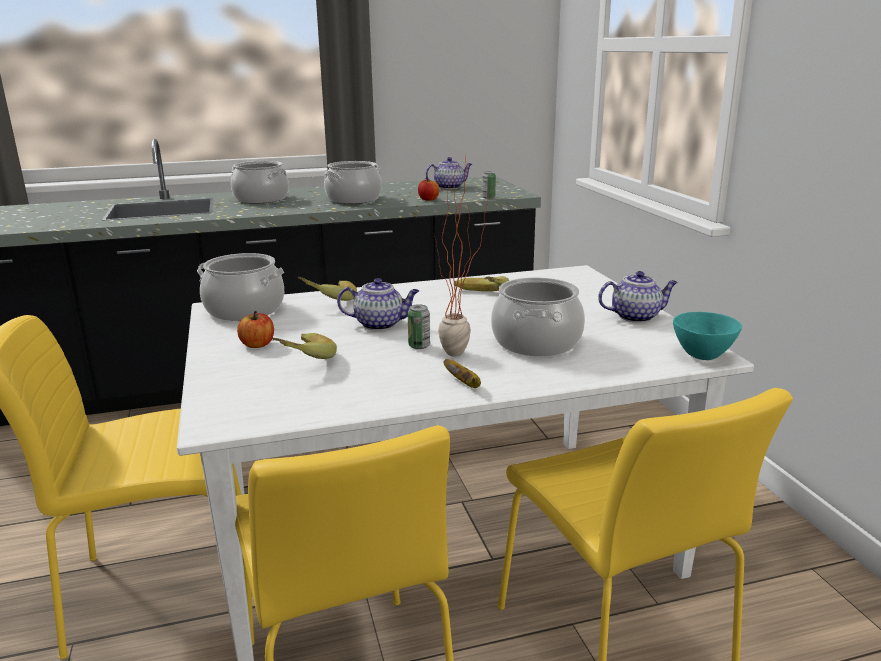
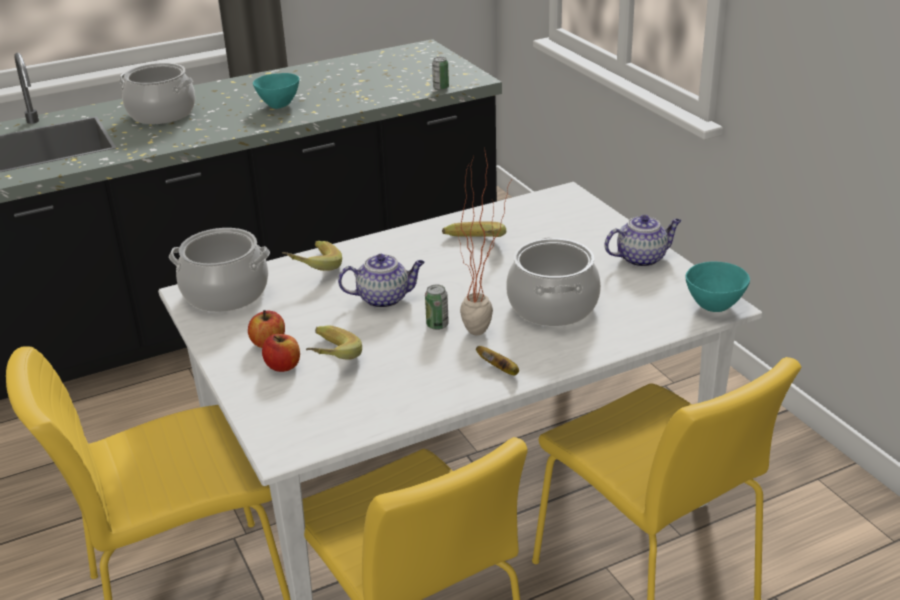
camera: 10 degrees left, 10 degrees up
cooking pot [324,161,382,204] -> turquoise bowl [253,73,299,109]
apple [418,178,439,201] -> apple moved to [262,334,300,372]
teapot [425,157,472,189] -> none

